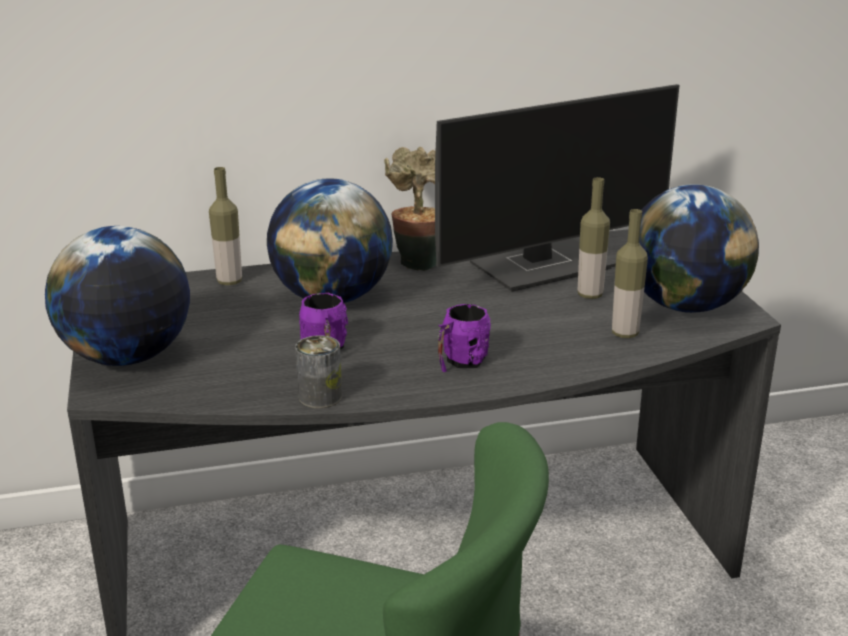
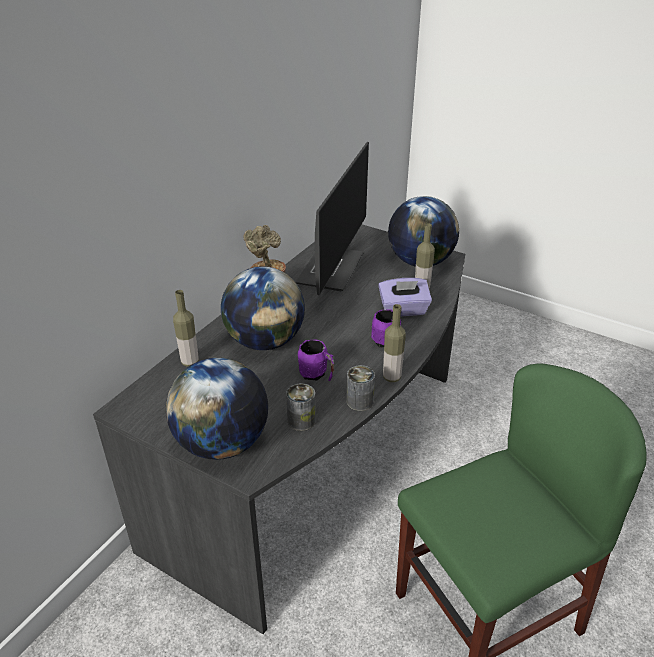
camera: 45 degrees left, 10 degrees up
bottle [578,177,610,299] -> bottle moved to [383,304,406,382]
none -> can [286,383,316,431]
none -> purple tissue box [378,278,432,316]

